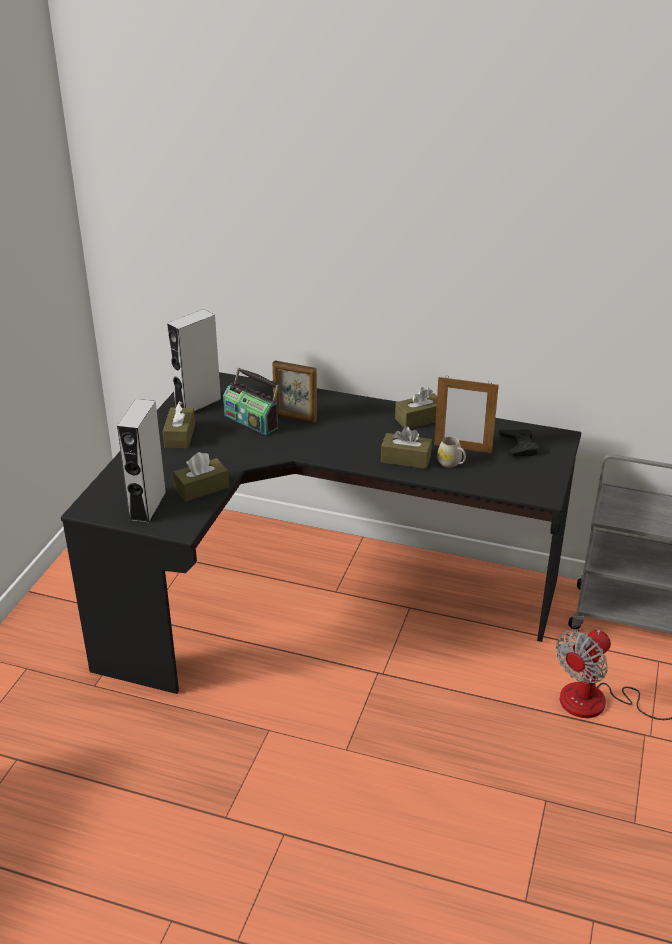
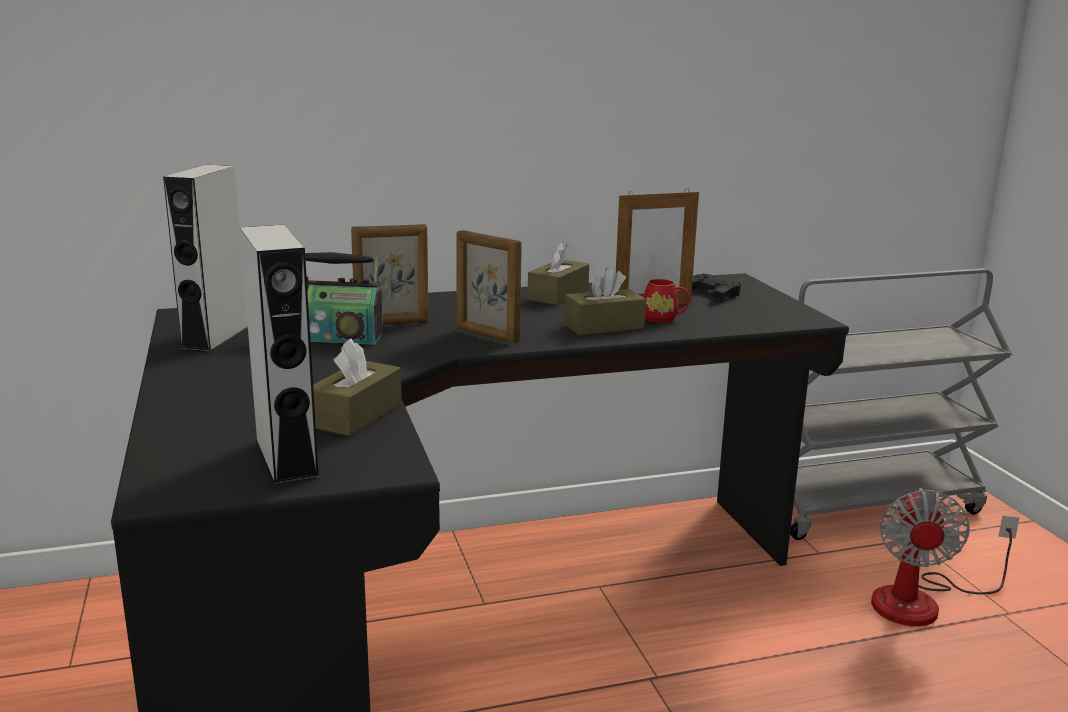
camera: 35 degrees left, 15 degrees down
brown tissue box [163,401,195,448] -> none
white mug [437,436,466,467] -> red mug [643,279,690,323]
none -> picture frame [457,230,522,344]

